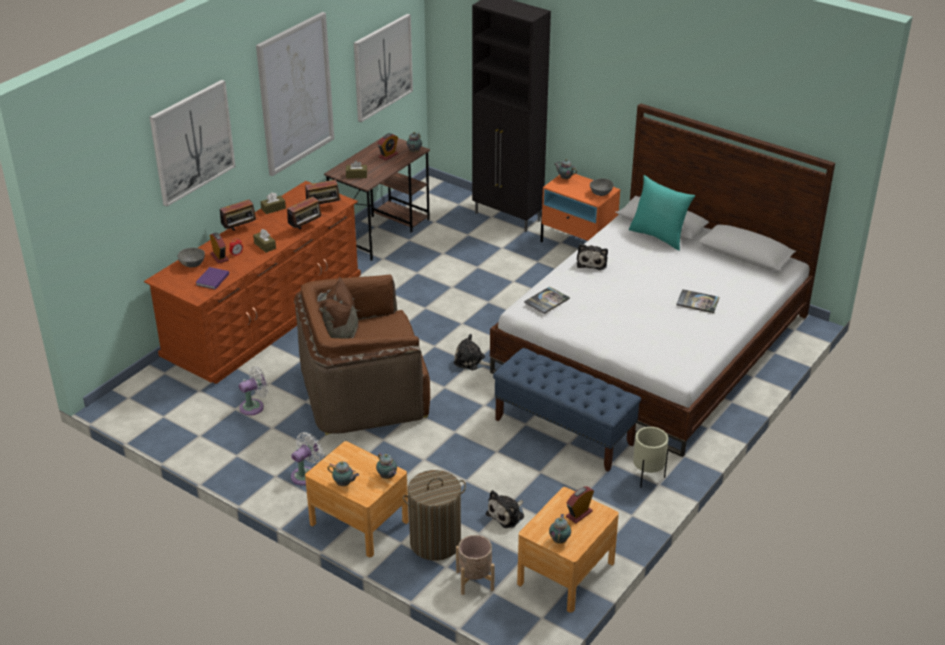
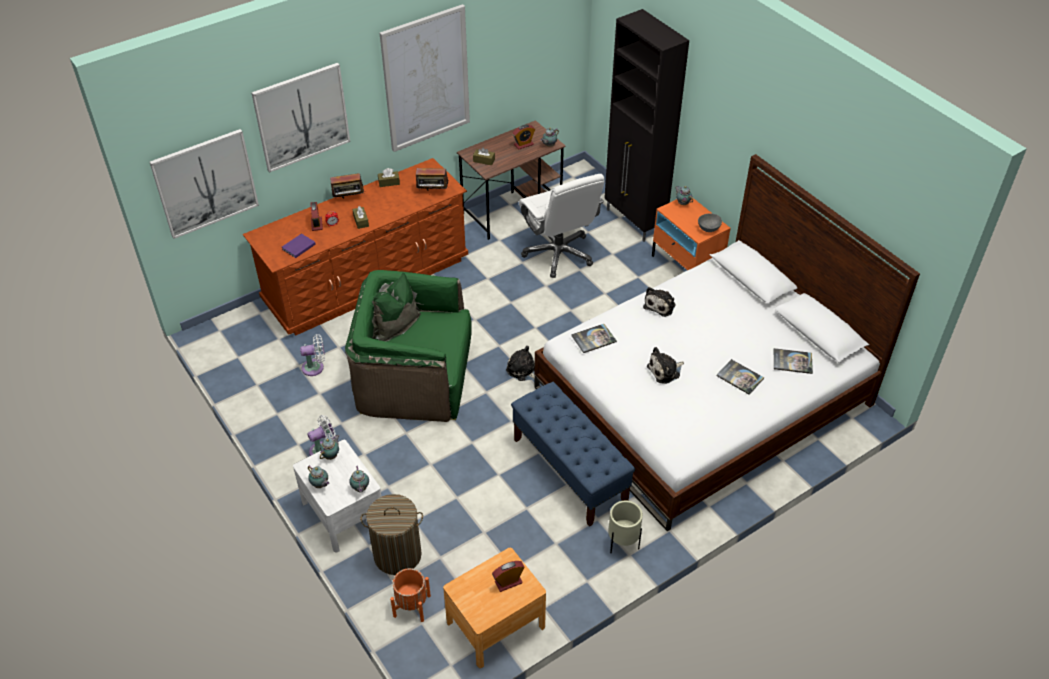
camera: 20 degrees right, 10 degrees up
grey bowl [178,248,205,268] -> none
radio [287,196,323,229] -> none
brown armchair [294,274,430,435] -> green armchair [345,270,472,422]
brown nightstand [305,441,409,557] -> white nightstand [293,440,382,553]
picture [354,14,413,122] -> picture moved to [150,129,259,239]
beige planter [456,535,495,595] -> orange planter [390,568,431,622]
plush toy [486,490,524,528] -> plush toy moved to [647,347,684,384]
teapot [549,514,571,544] -> teapot moved to [320,435,340,460]
turquoise pillow [629,175,695,251] -> none
none -> white office chair [519,174,605,278]
none -> book [774,348,813,374]

